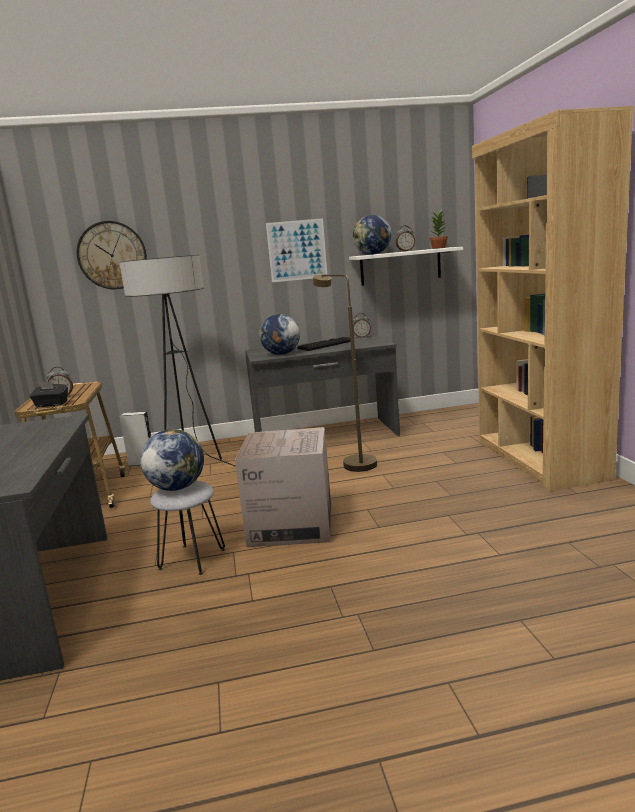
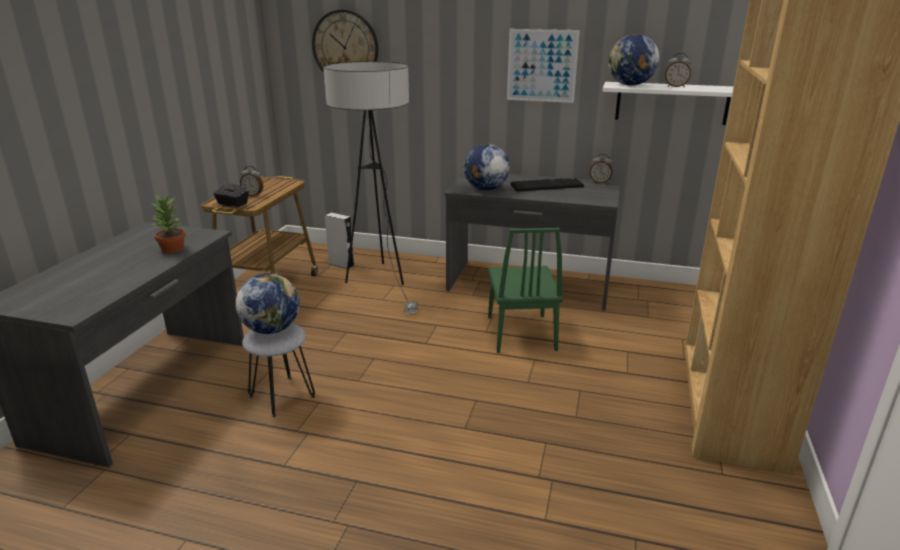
camera: 25 degrees right, 10 degrees up
cardboard box [235,427,331,547] -> none
brown floor lamp [313,274,377,472] -> green chair [488,228,563,353]
potted plant [430,210,448,249] -> potted plant moved to [151,194,186,253]

